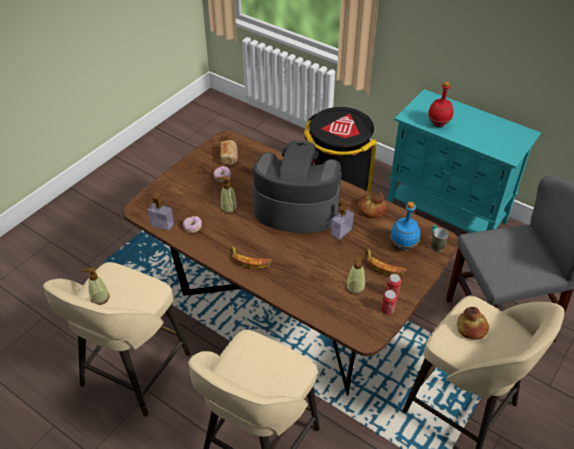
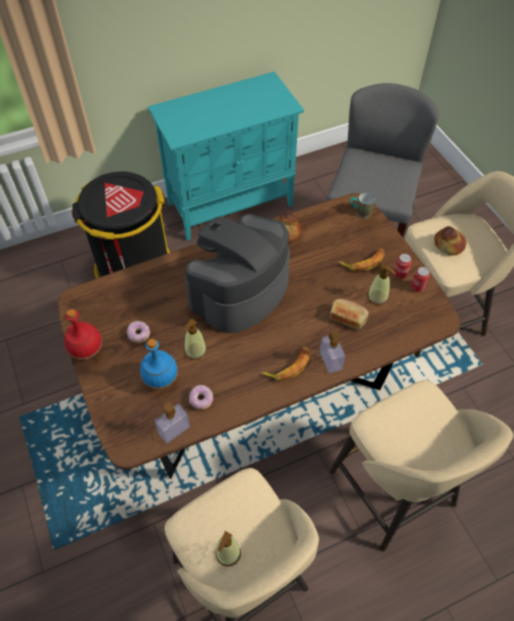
camera: 60 degrees left, 10 degrees up
bread [220,140,238,165] -> bread moved to [330,299,368,330]
soap dispenser [331,200,354,240] -> soap dispenser moved to [320,330,345,373]
blue bottle [390,202,420,250] -> blue bottle moved to [140,339,178,389]
red bottle [428,82,454,127] -> red bottle moved to [64,309,102,360]

